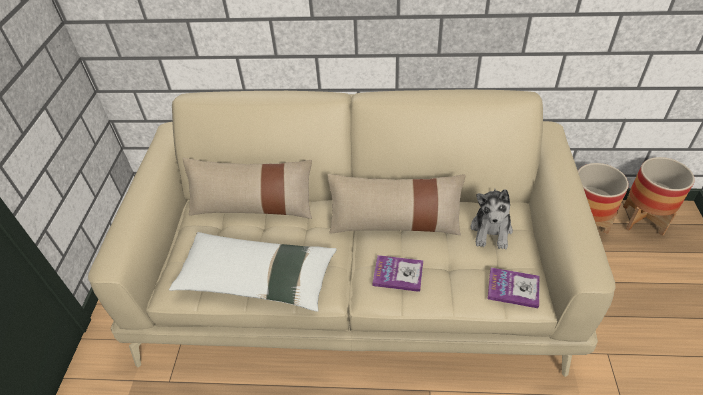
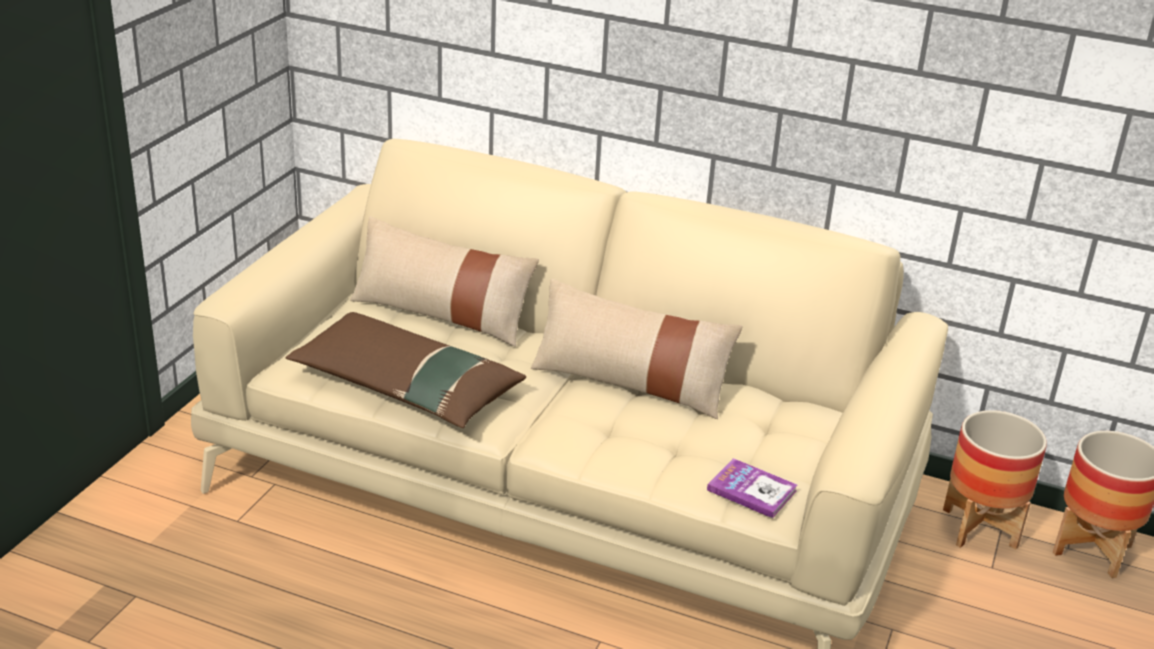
camera: 15 degrees right, 15 degrees down
white pillow [169,232,337,312] -> brown pillow [286,312,526,428]
book [373,255,423,292] -> none
plush toy [471,189,513,250] -> none

